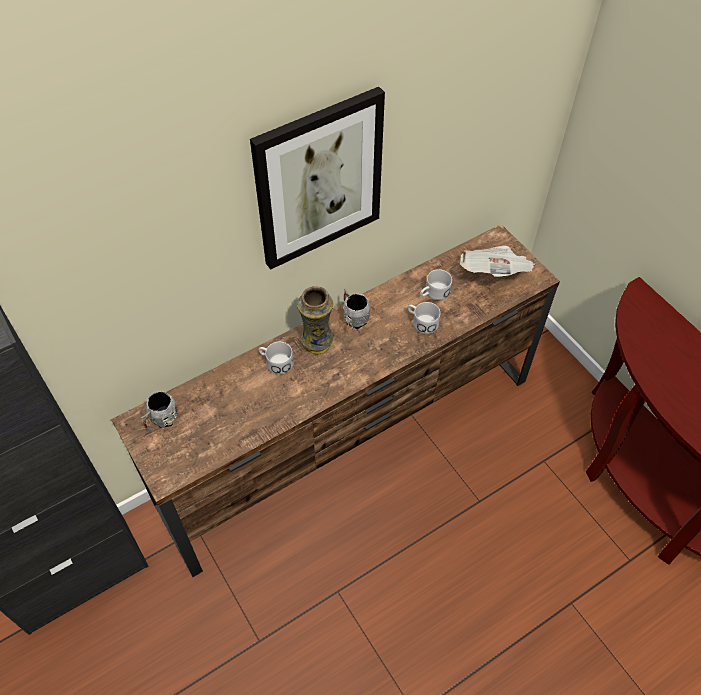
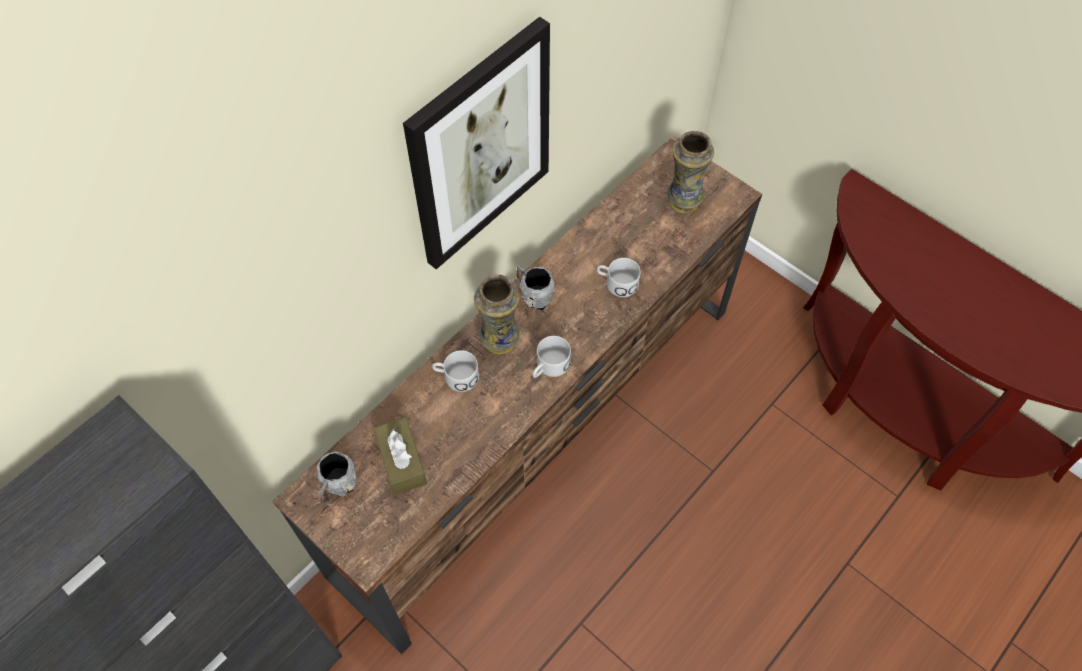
camera: 15 degrees left, 5 degrees up
white mug [420,269,452,300] -> white mug moved to [533,336,571,378]
newspaper [460,245,535,277] -> vase [667,131,714,214]
none -> brown tissue box [373,417,427,495]

